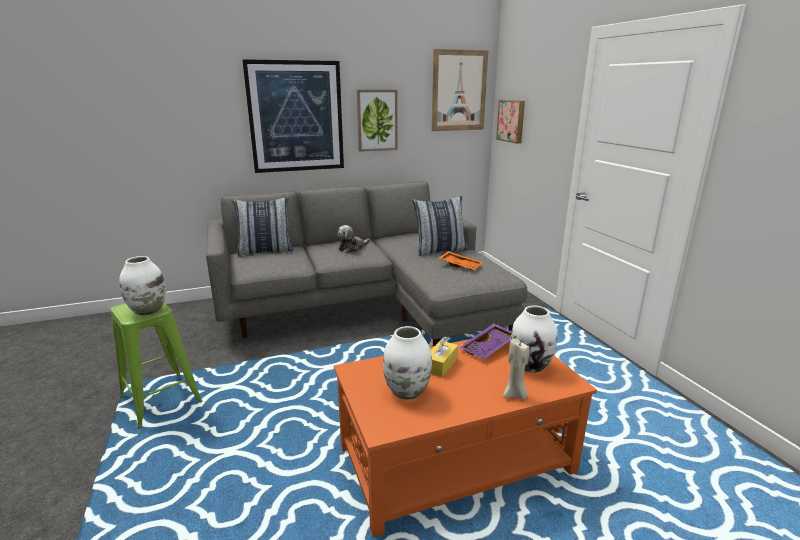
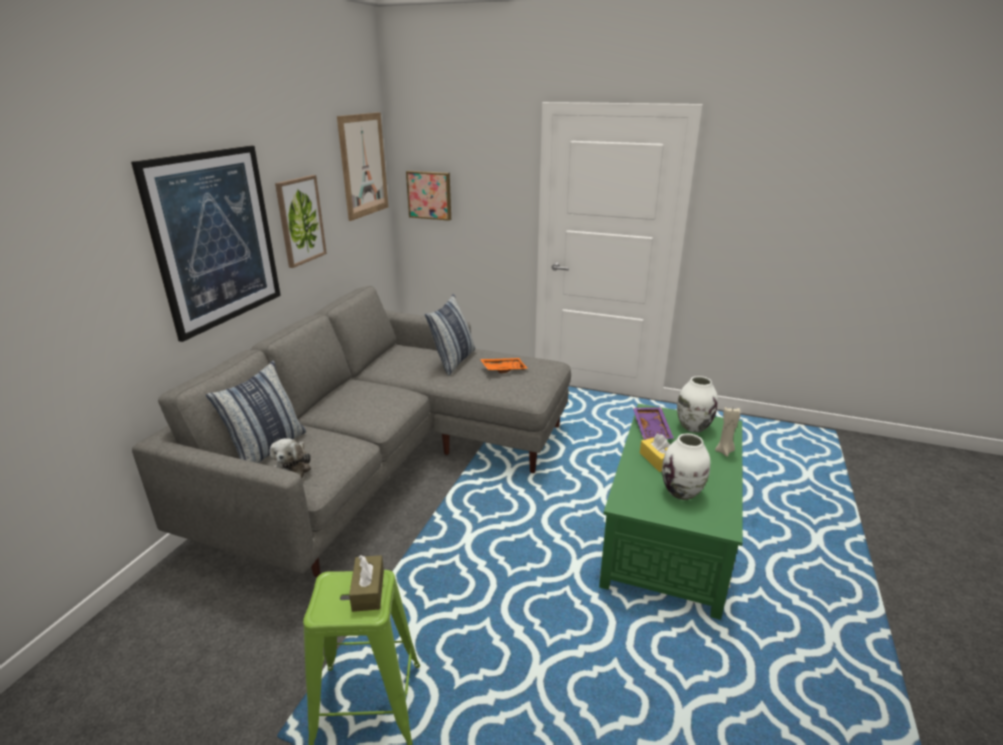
camera: 50 degrees left, 5 degrees up
white vase [119,256,166,315] -> brown tissue box [349,555,384,612]
orange coffee table [334,339,597,537] -> green coffee table [599,404,743,620]
plush toy [337,225,370,253] -> plush toy moved to [269,438,311,479]

